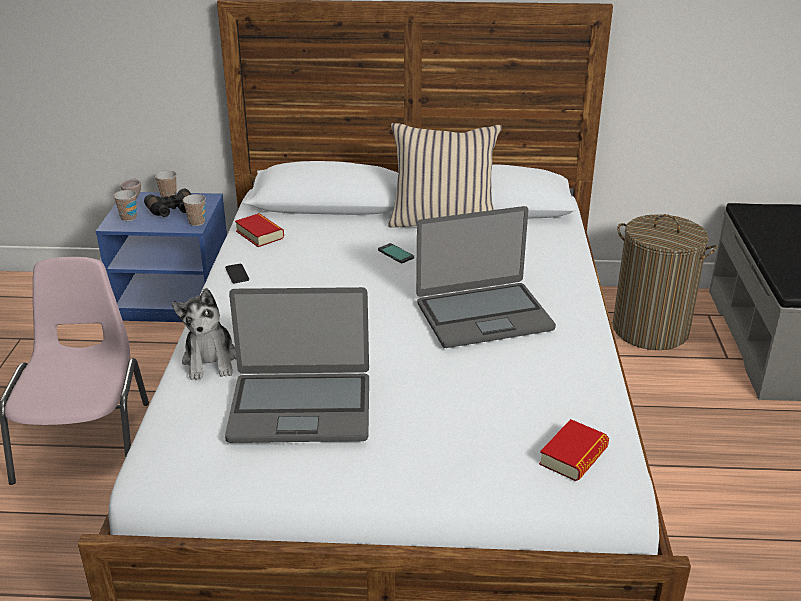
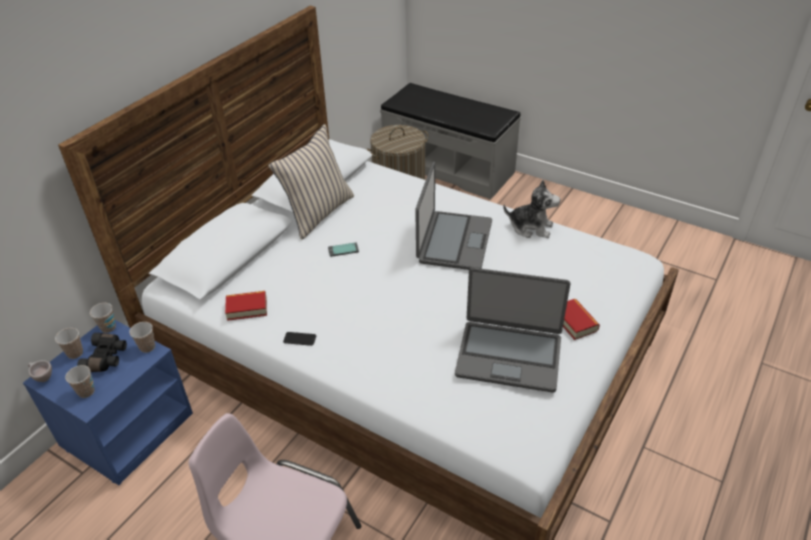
camera: 60 degrees left, 10 degrees up
plush toy [172,288,236,380] -> plush toy moved to [503,180,560,238]
laptop [225,287,369,443] -> laptop turned 75 degrees clockwise [455,268,571,393]
book [539,419,609,481] -> book moved to [563,299,600,340]
none -> cup [90,303,116,333]

